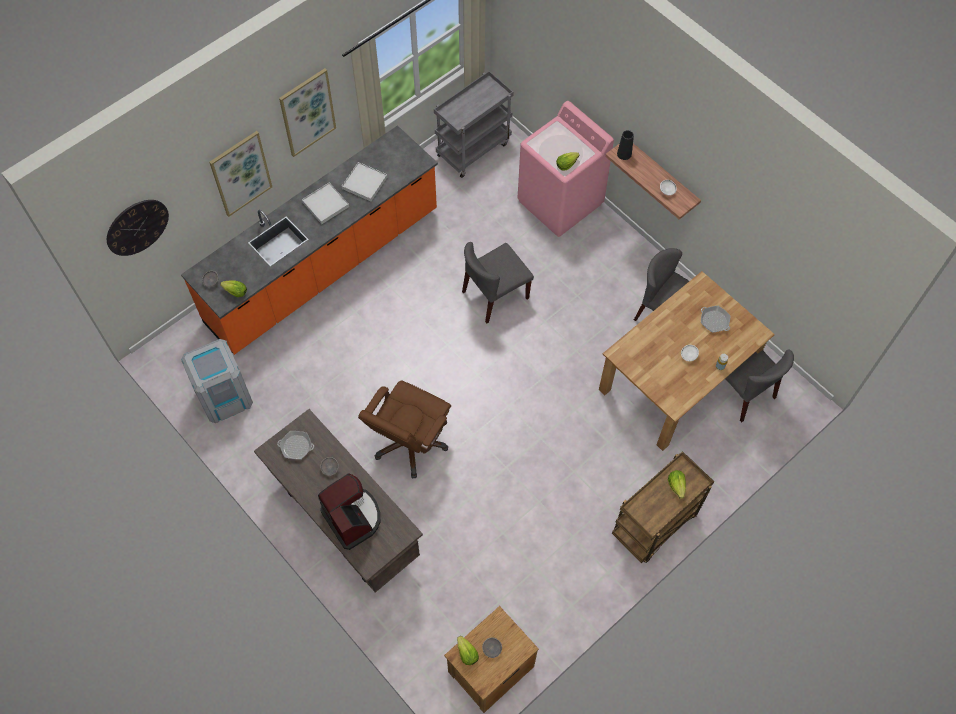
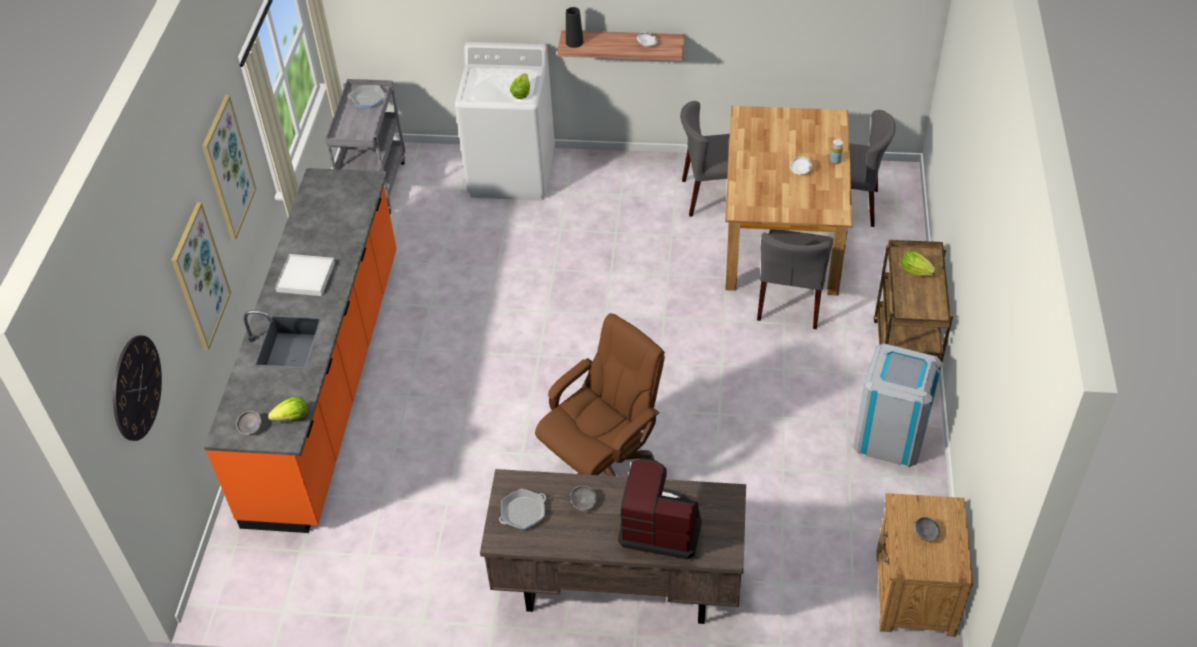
camera: 40 degrees left, 15 degrees down
grey trash can [181,339,253,423] -> grey trash can moved to [853,343,942,467]
white tray [342,162,387,201] -> none
brown office chair [358,380,451,479] -> brown office chair turned 120 degrees counterclockwise [535,313,665,476]
lettuce [457,636,479,665] -> none
grey chair [462,242,534,324] -> grey chair moved to [757,229,833,329]
pink washing machine [518,101,614,237] -> white washing machine [455,41,555,200]
frying pan [701,306,730,333] -> frying pan moved to [348,85,387,108]

